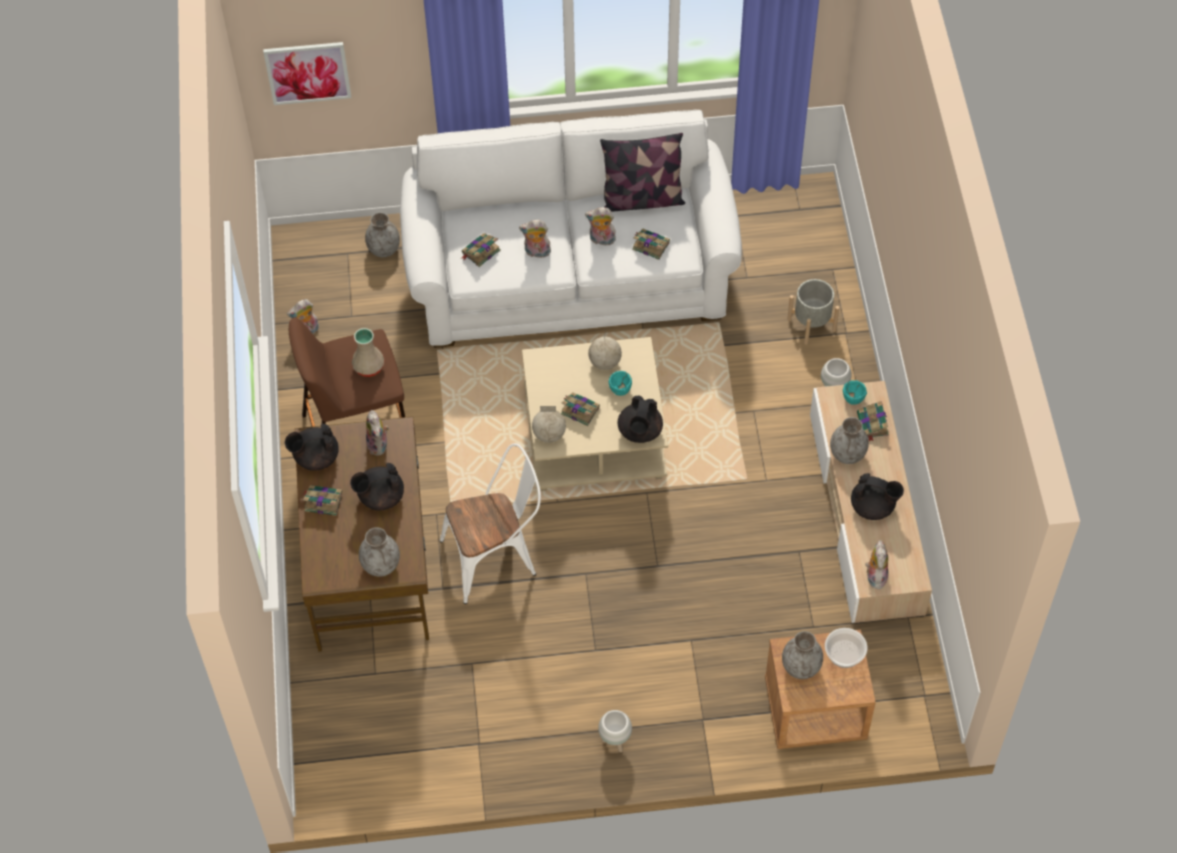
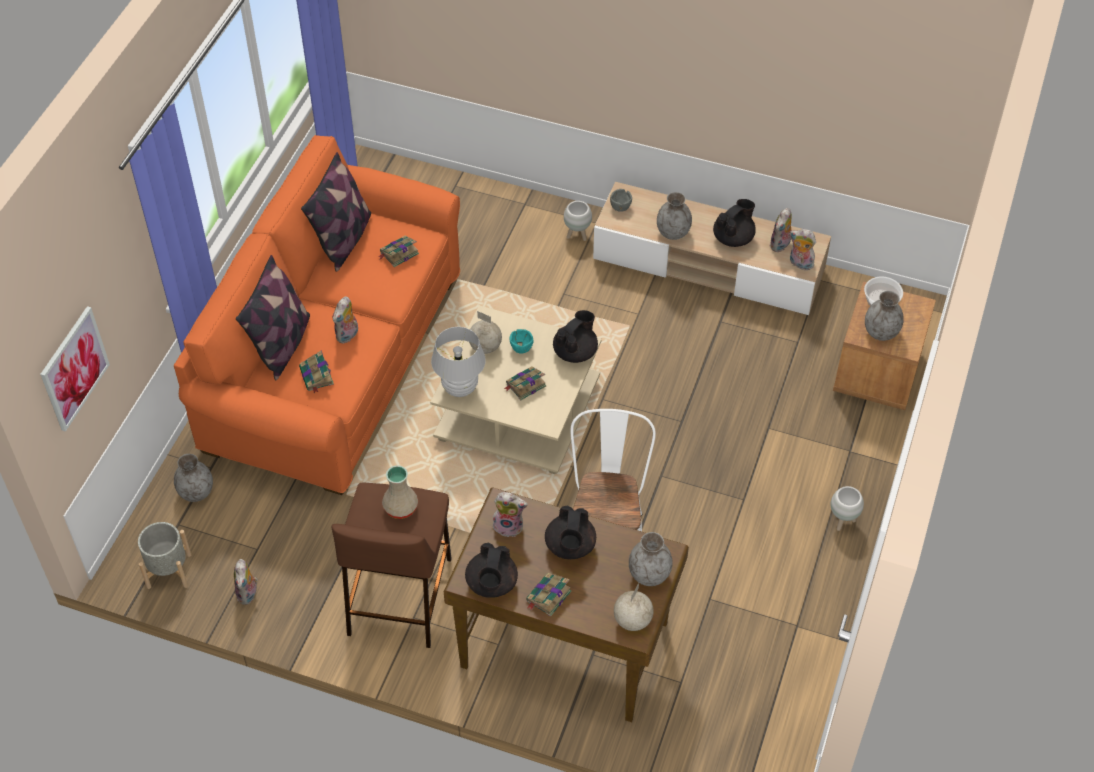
camera: 65 degrees left, 5 degrees down
white sofa [400,110,742,348] -> orange sofa [174,135,460,495]
globe [532,406,566,443] -> globe moved to [614,583,654,631]
plush toy [585,207,617,246] -> plush toy moved to [770,208,792,252]
black teapot [617,395,663,443] -> black teapot turned 90 degrees counterclockwise [553,310,598,363]
grey planter [787,279,840,345] -> grey planter moved to [138,522,191,589]
turquoise bowl [843,380,867,405] -> grey bowl [610,189,632,212]
book [857,401,889,442] -> none
none -> pillow [236,255,310,380]
none -> white table lamp [431,327,486,397]

